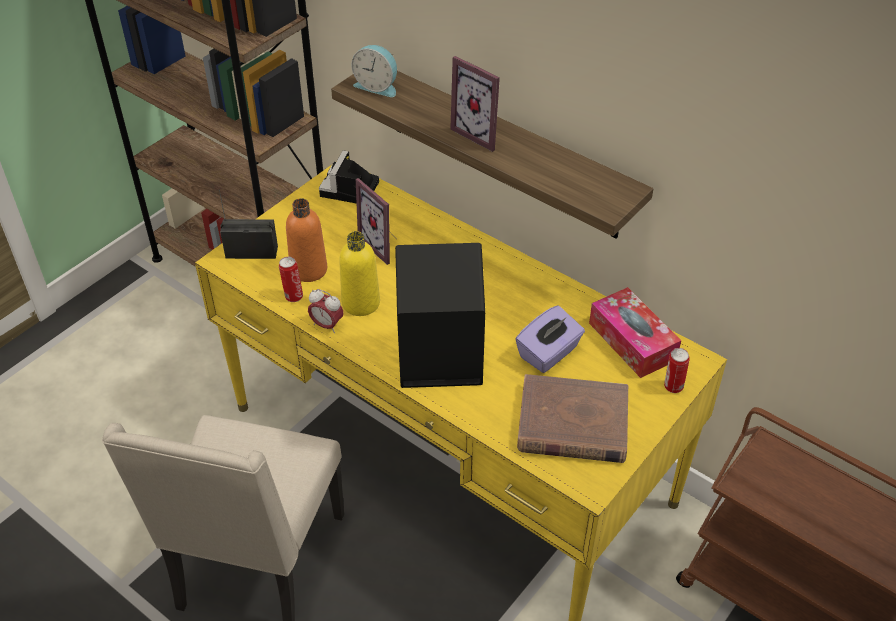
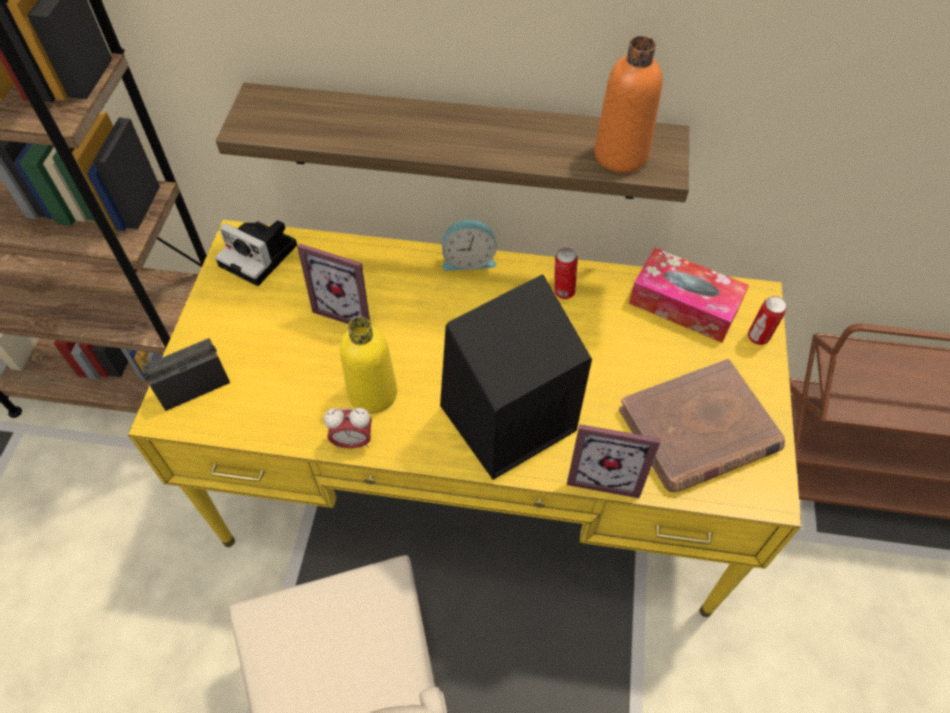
camera: 30 degrees left, 10 degrees up
can [279,257,303,302] -> can moved to [554,248,578,299]
orange bottle [286,198,327,282] -> orange bottle moved to [594,36,663,173]
camera [319,150,379,204] -> camera turned 45 degrees counterclockwise [215,220,297,286]
alarm clock [352,45,397,97] -> alarm clock moved to [442,219,497,271]
picture frame [450,56,500,152] -> picture frame moved to [567,424,661,498]
purple tissue box [515,305,585,373] -> none

